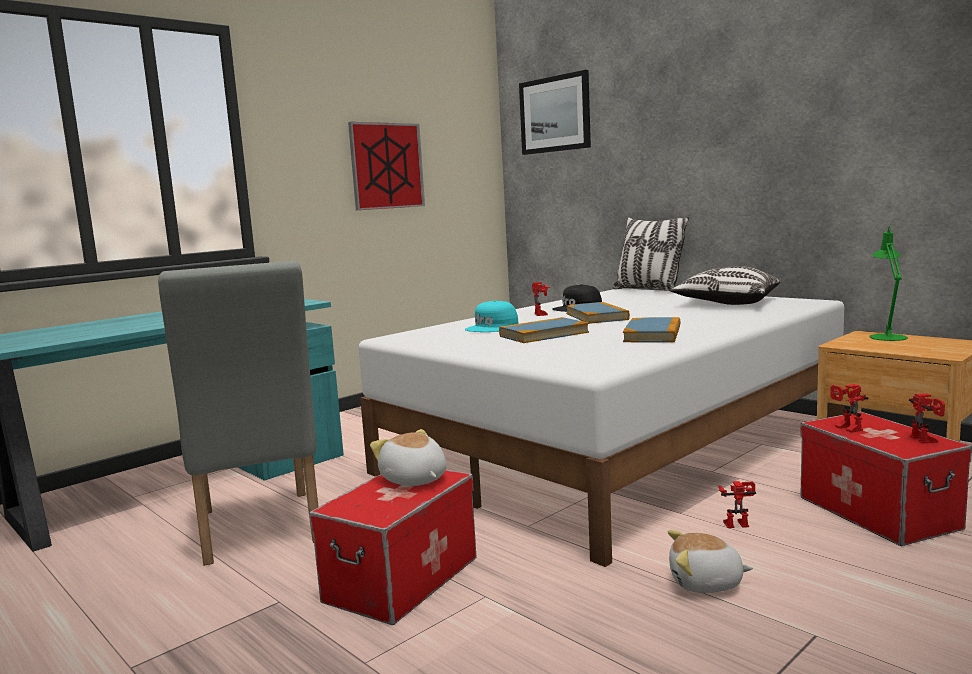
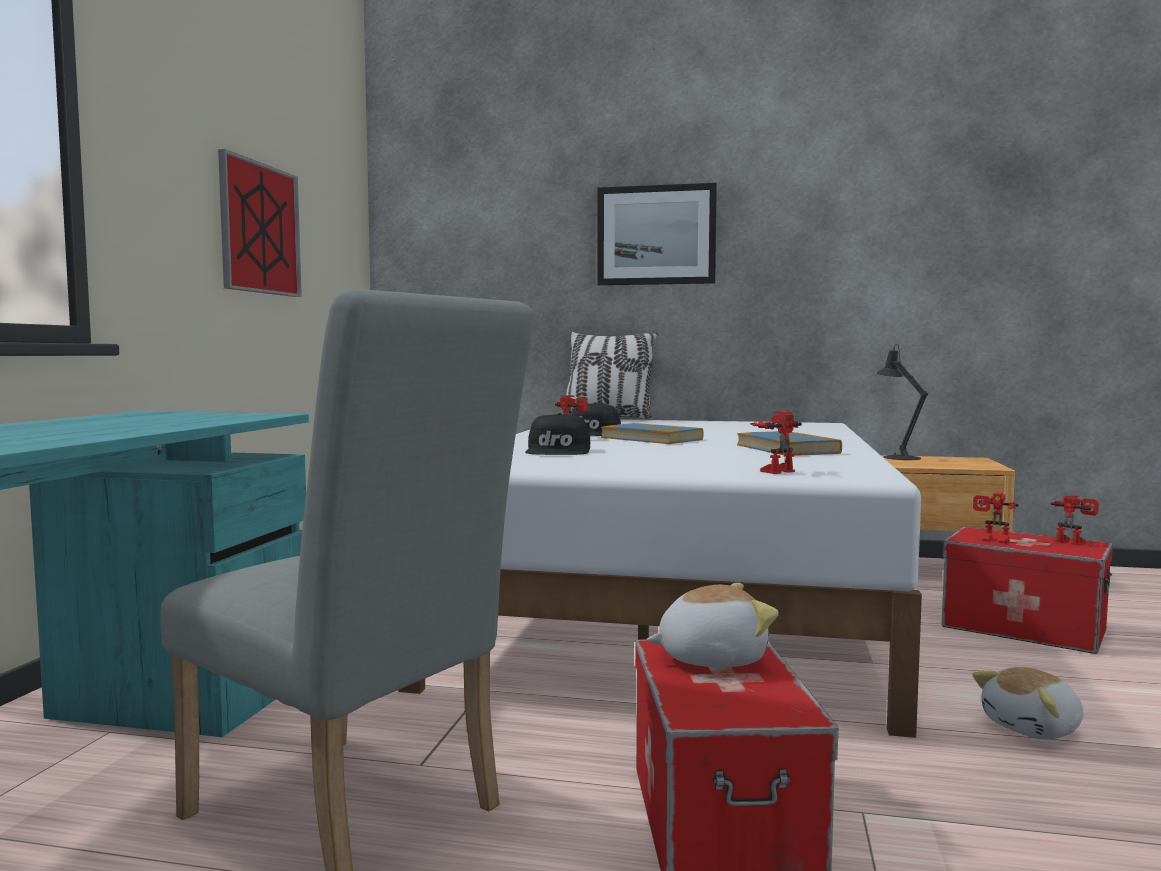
camera: 35 degrees left, 5 degrees down
plush toy [370,429,446,486] -> plush toy turned 150 degrees clockwise [647,583,779,667]
turquoise cap [465,300,518,332] -> black cap [525,413,590,455]
book [499,317,589,343] -> none
picture [519,70,591,155] -> picture moved to [597,183,717,285]
pillow [670,266,780,305] -> none
toy robot [718,481,756,528] -> toy robot moved to [750,411,802,474]
green table lamp [869,226,908,341] -> black table lamp [876,344,928,460]

